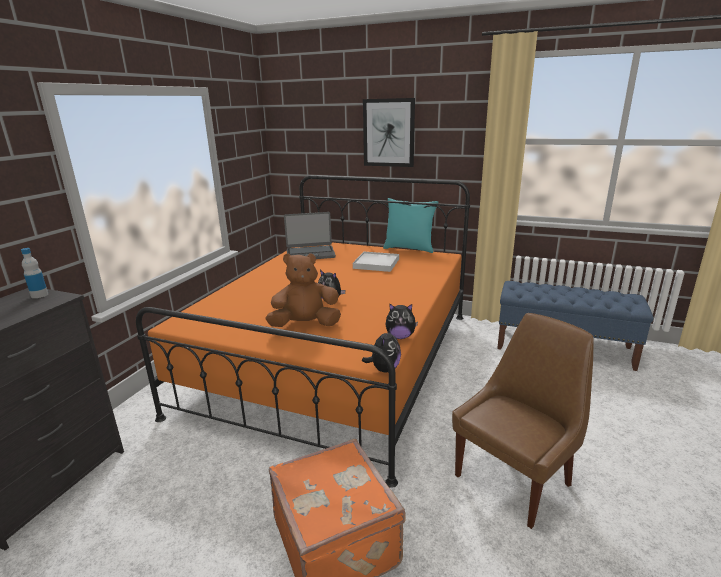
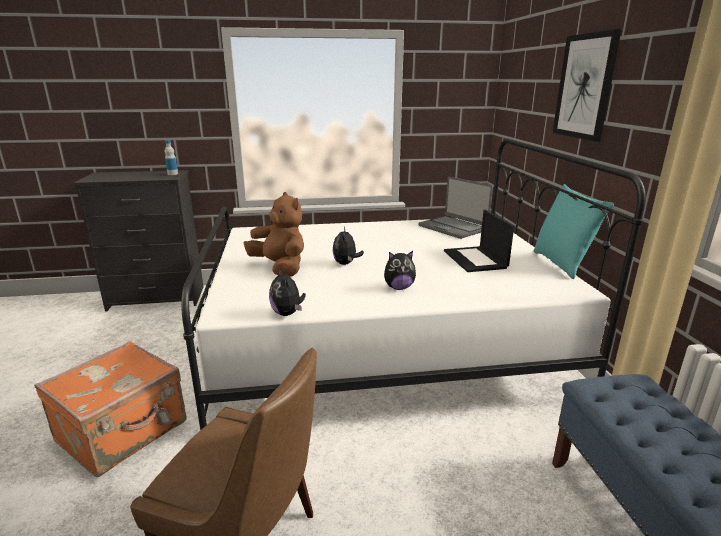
camera: 60 degrees right, 0 degrees up
orange bed [136,175,470,488] -> white bed [181,139,646,430]
white tray [353,252,399,272] -> laptop [444,210,514,272]
plush toy [362,326,401,373] -> plush toy moved to [384,251,416,290]

